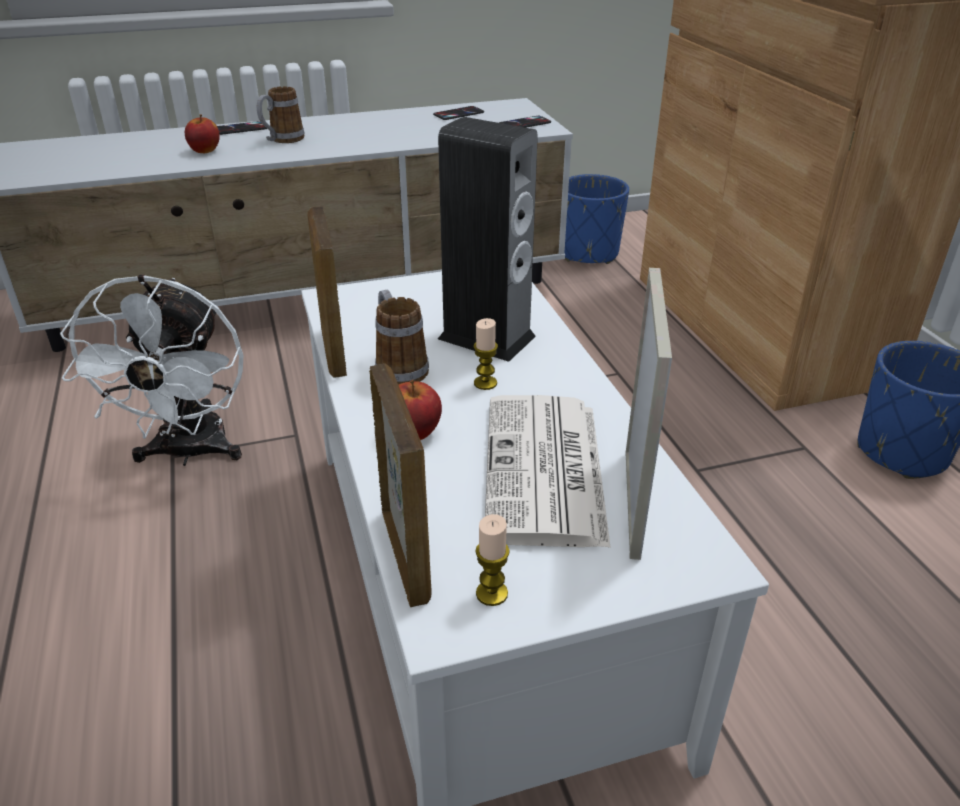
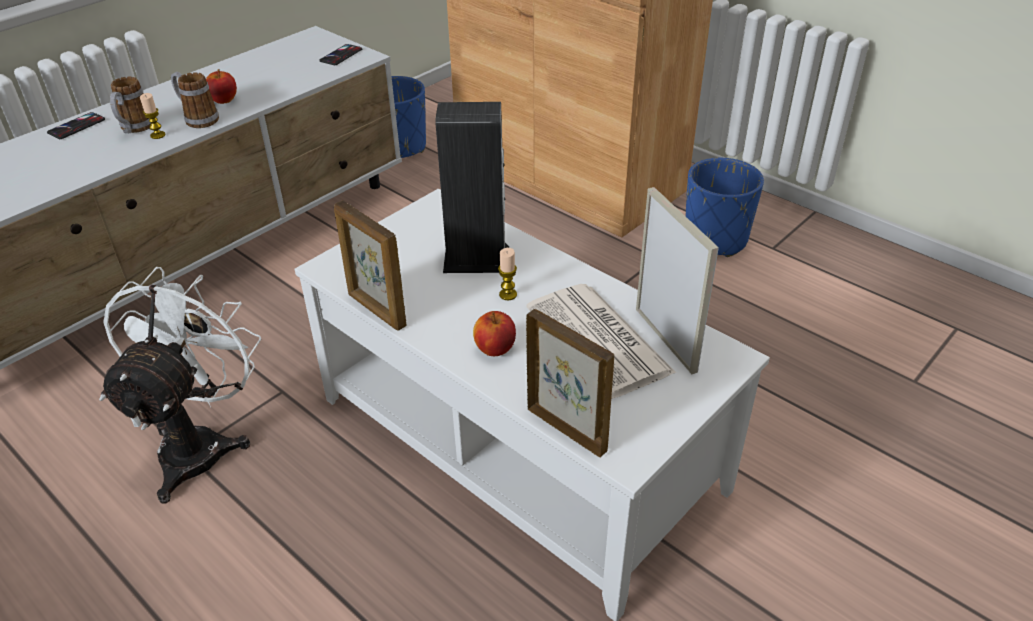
camera: 30 degrees left, 5 degrees up
white fan [60,274,244,466] -> white fan turned 135 degrees counterclockwise [99,267,262,503]
apple [185,115,220,153] -> apple moved to [206,69,237,104]
mug [375,289,429,385] -> mug moved to [171,72,219,128]
phone [433,106,484,120] -> none
candle [475,514,510,606] -> candle moved to [140,93,166,139]

